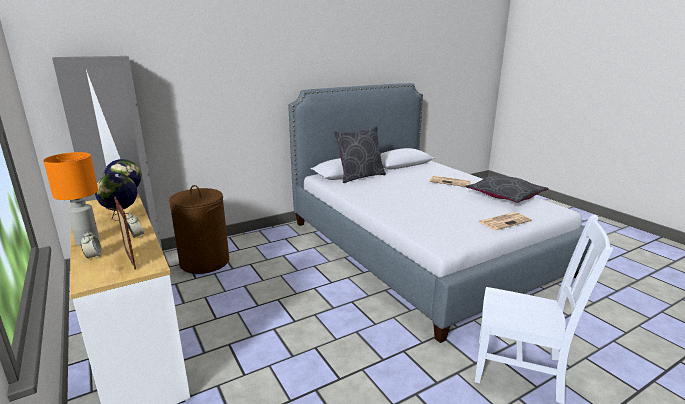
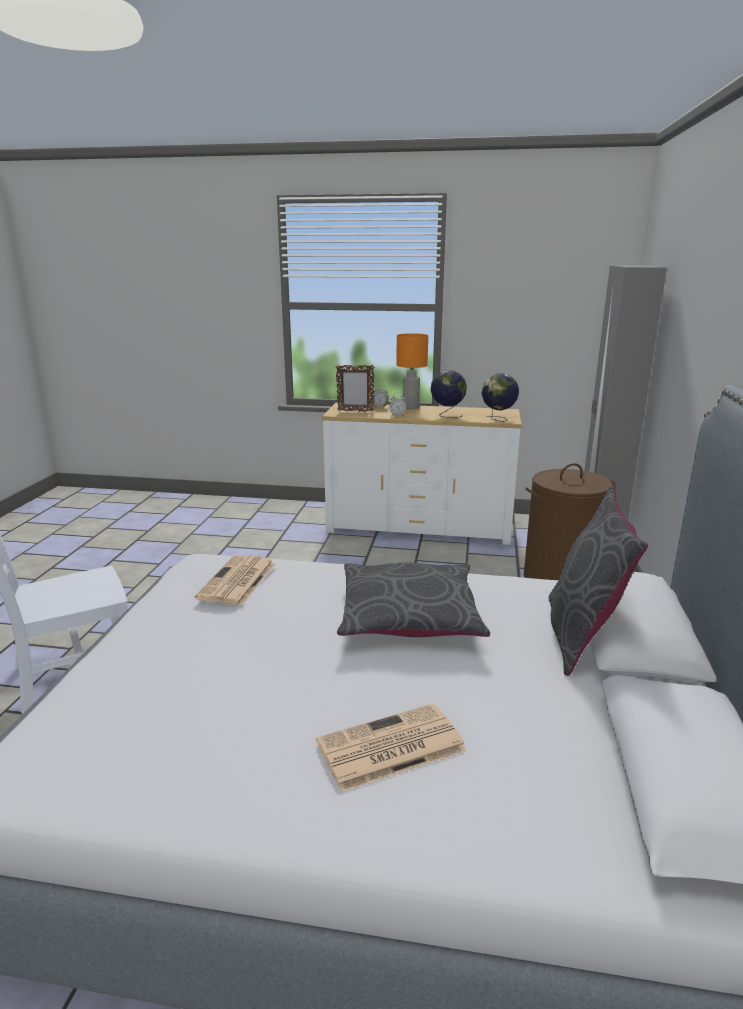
camera: 130 degrees right, 0 degrees up
grey pillow [466,175,549,203] -> grey pillow moved to [337,562,490,637]
newspaper [479,212,532,230] -> newspaper moved to [195,555,276,606]

